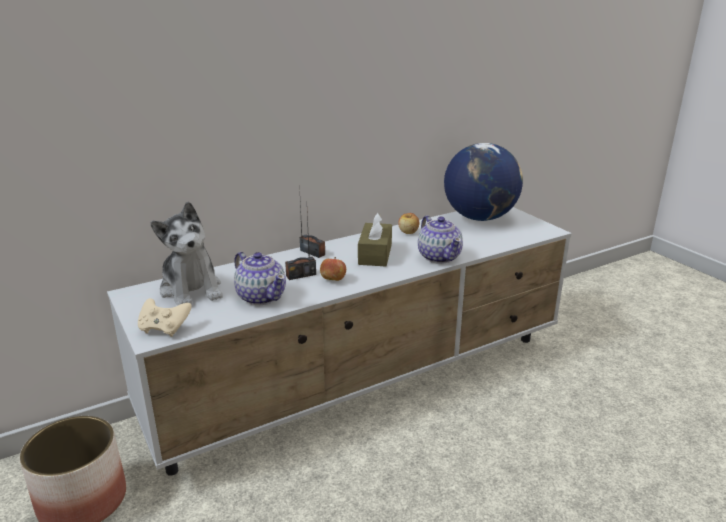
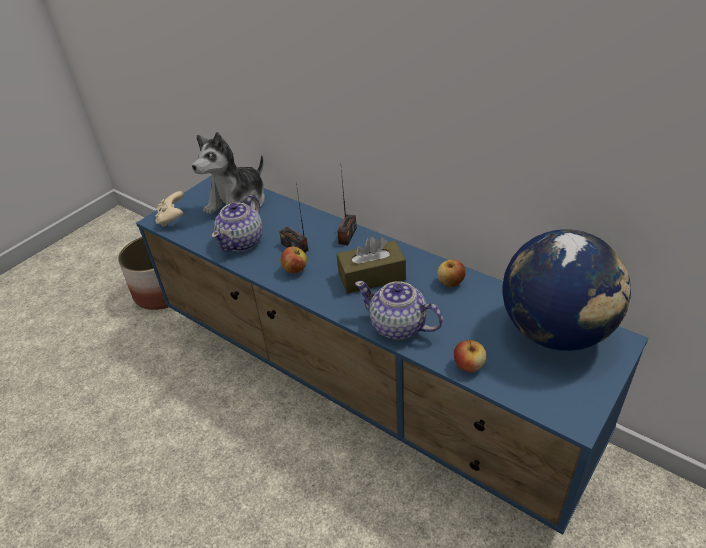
camera: 70 degrees right, 15 degrees up
white tv stand [107,207,572,476] -> blue tv stand [136,175,648,535]
teapot [418,215,463,264] -> teapot turned 75 degrees clockwise [355,281,443,340]
none -> apple [454,340,487,372]

